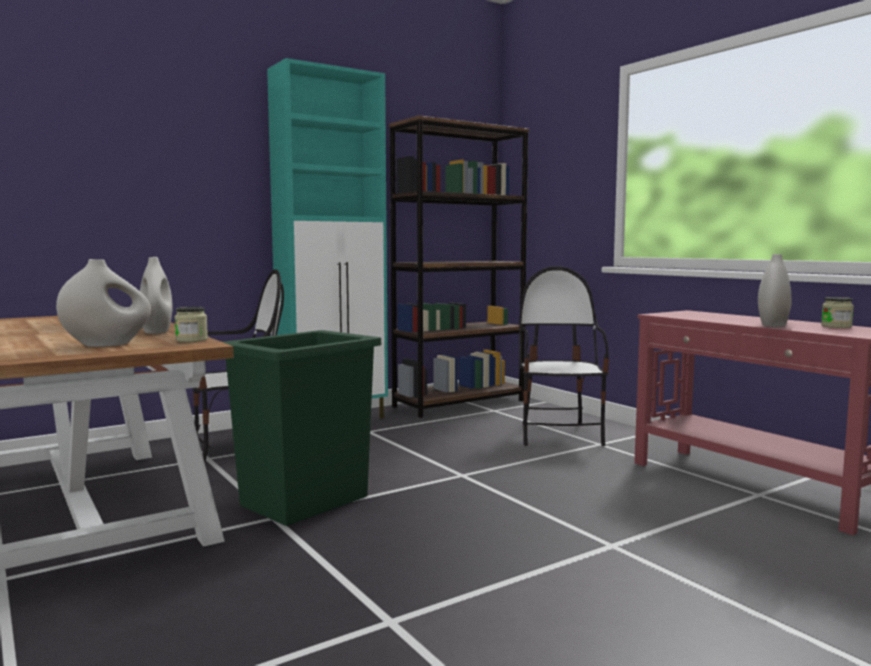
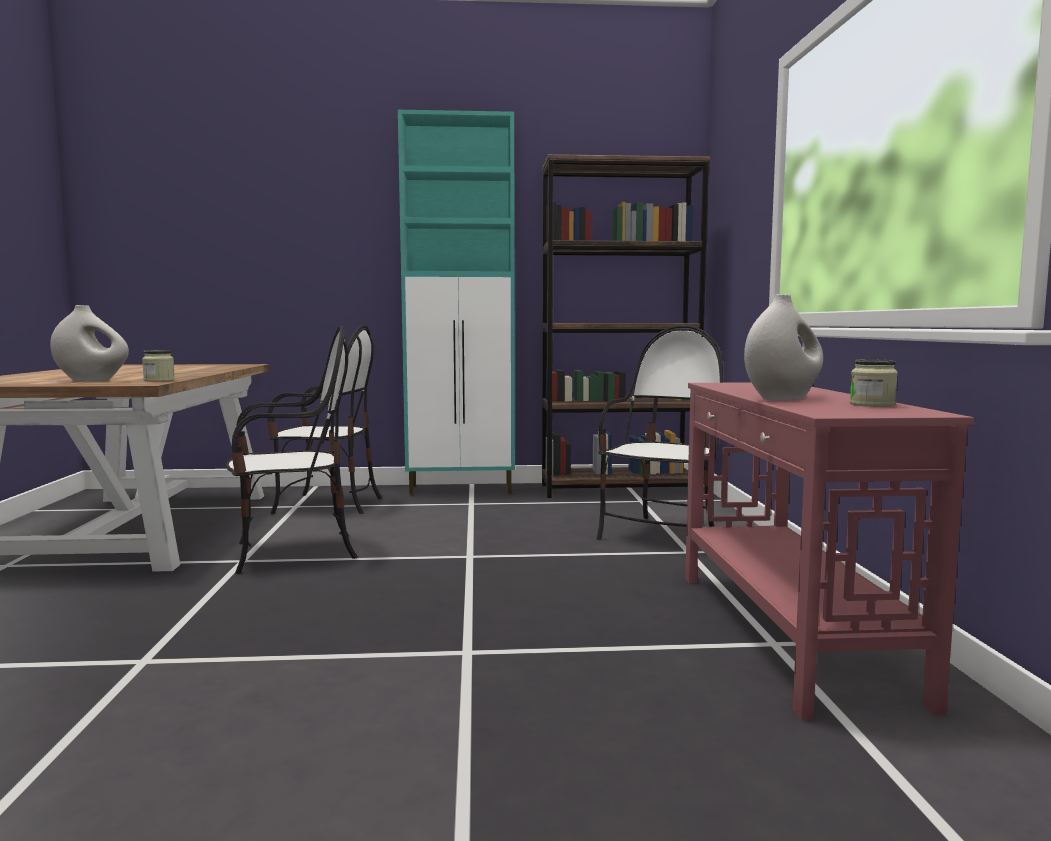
camera: 30 degrees right, 0 degrees up
white vase [140,257,173,334] -> none
green trash can [223,330,381,526] -> chair [226,326,357,574]

